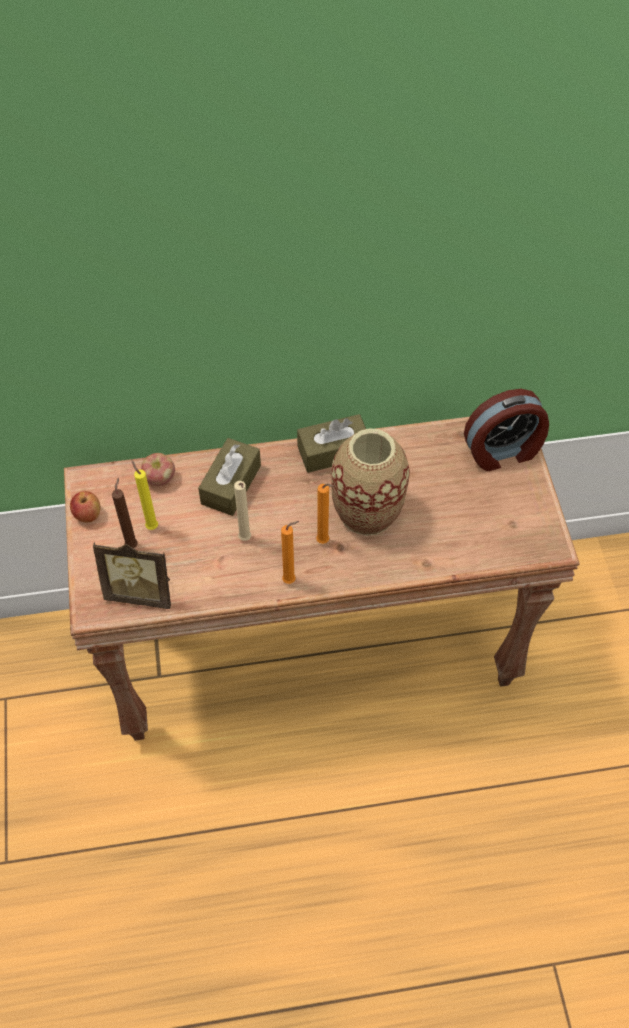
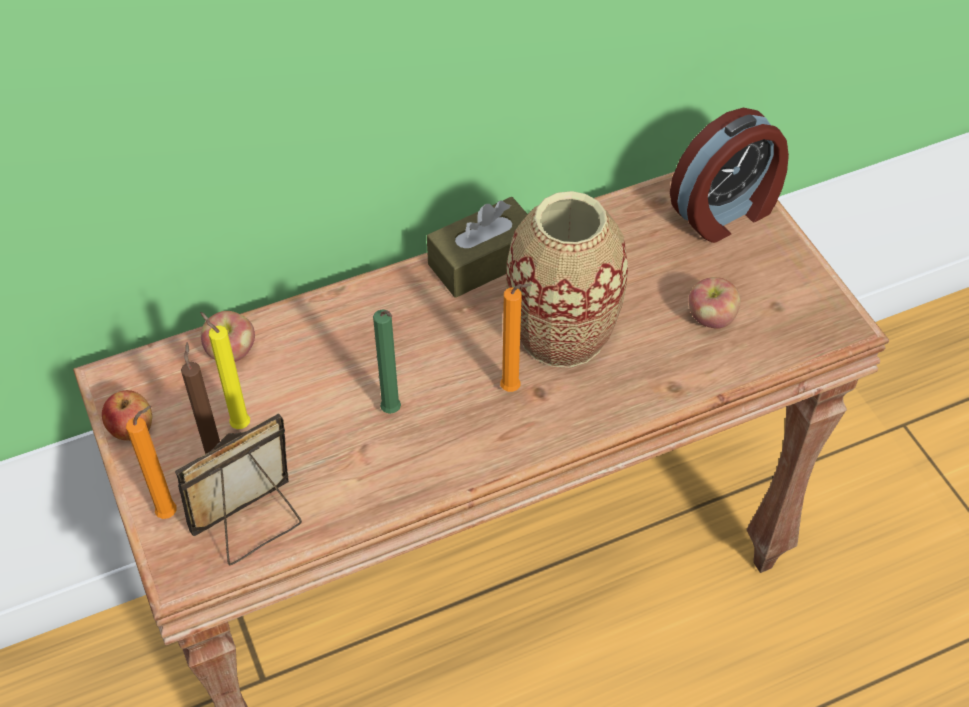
camera: 15 degrees left, 5 degrees down
picture frame [93,542,171,609] -> picture frame turned 150 degrees clockwise [175,413,302,565]
brown tissue box [198,438,261,516] -> none
beige candle [234,481,251,541] -> green candle [373,309,401,414]
orange candle [281,521,299,584] -> orange candle moved to [126,406,177,519]
none -> apple [689,277,741,329]

